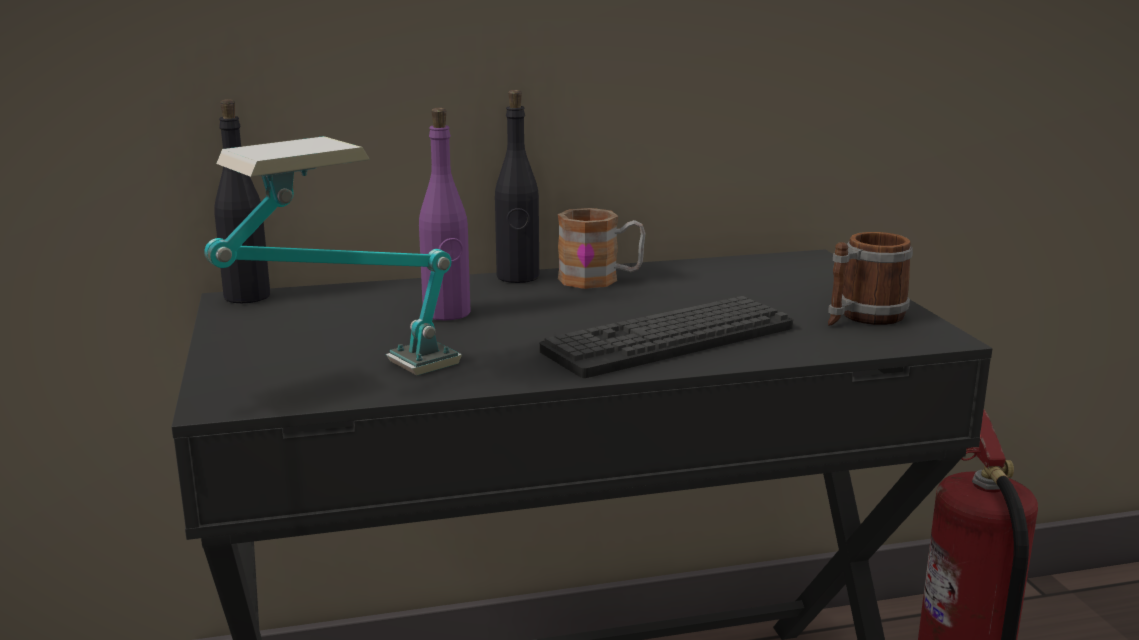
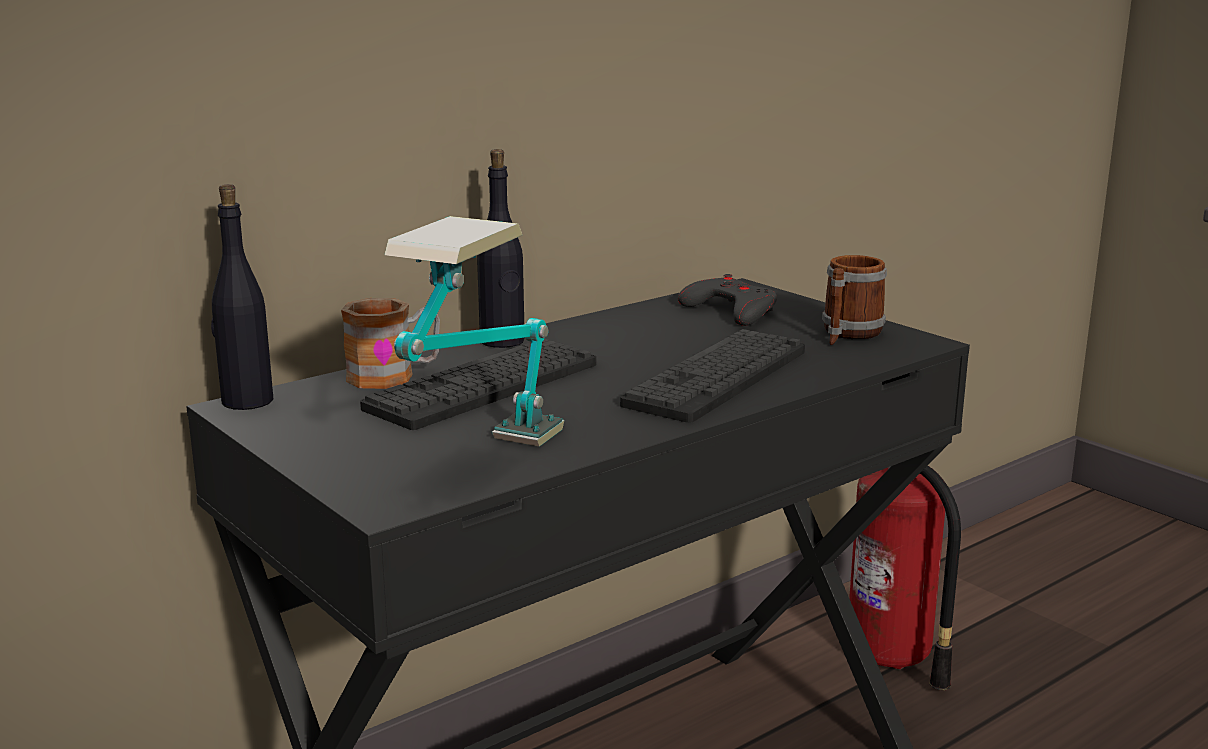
camera: 25 degrees left, 0 degrees up
purple bottle [419,107,470,321] -> keyboard [360,338,596,430]
mug [558,208,646,289] -> mug moved to [341,298,440,389]
none -> grey game controller [678,274,777,326]

